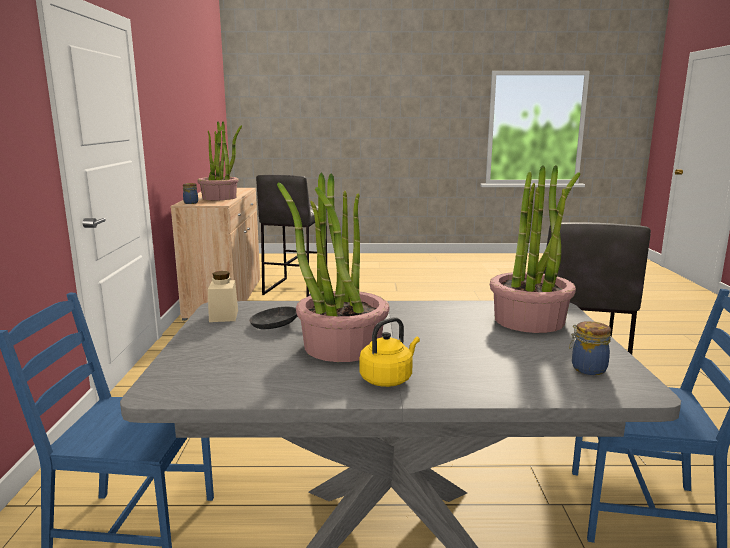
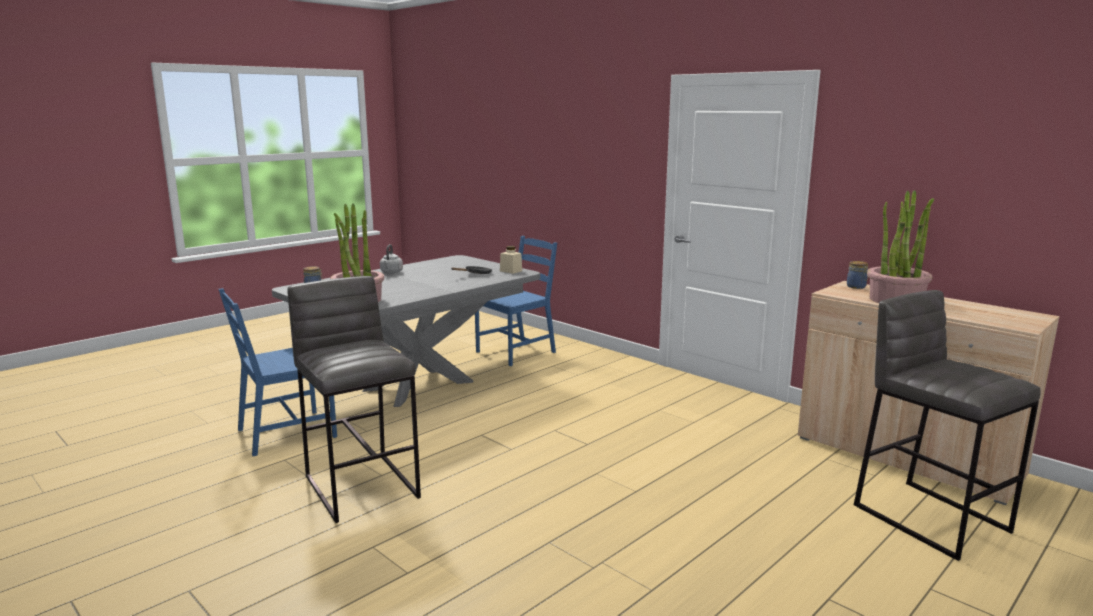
camera: 135 degrees right, 0 degrees up
potted plant [277,172,389,362] -> none
yellow kettle [360,317,420,387] -> grey kettle [380,244,403,274]

